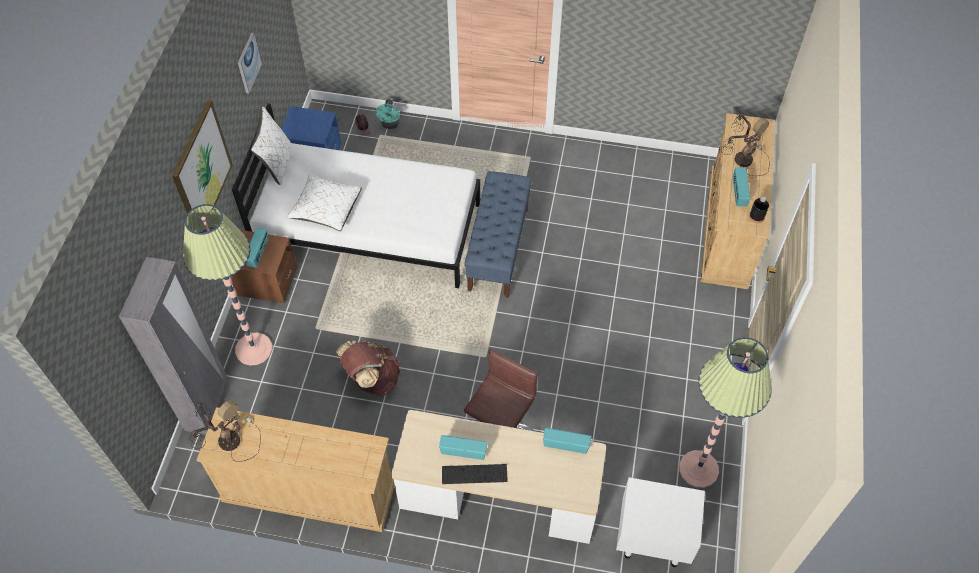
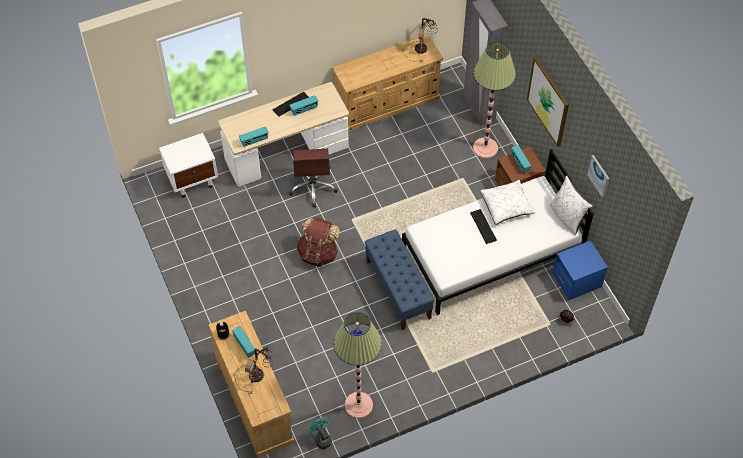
camera: 145 degrees right, 0 degrees up
brown backpack [336,341,401,396] -> brown backpack moved to [297,218,340,267]
turquoise fan [376,99,400,129] -> turquoise fan moved to [309,418,332,449]
floor lamp [679,337,772,488] -> floor lamp moved to [333,312,382,418]
none -> keyboard [470,209,497,244]

